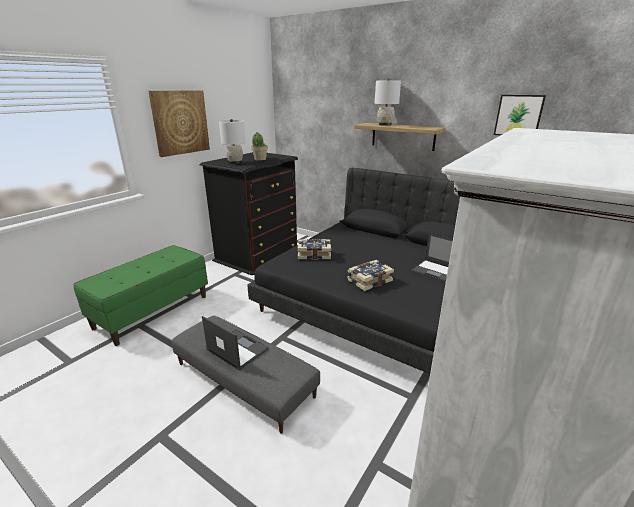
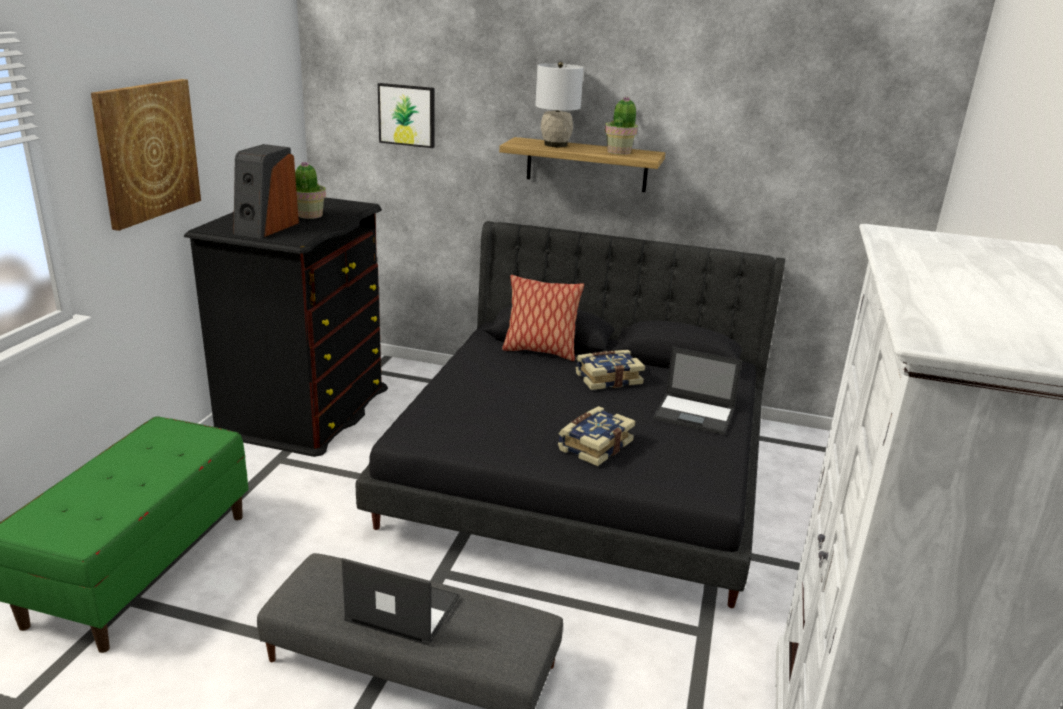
camera: 20 degrees left, 0 degrees up
white table lamp [219,119,245,164] -> speaker [233,144,299,239]
book [297,239,331,260] -> book moved to [576,350,645,390]
picture [494,95,546,135] -> picture moved to [378,83,435,148]
none -> pillow [502,275,584,361]
none -> potted plant [605,96,638,155]

